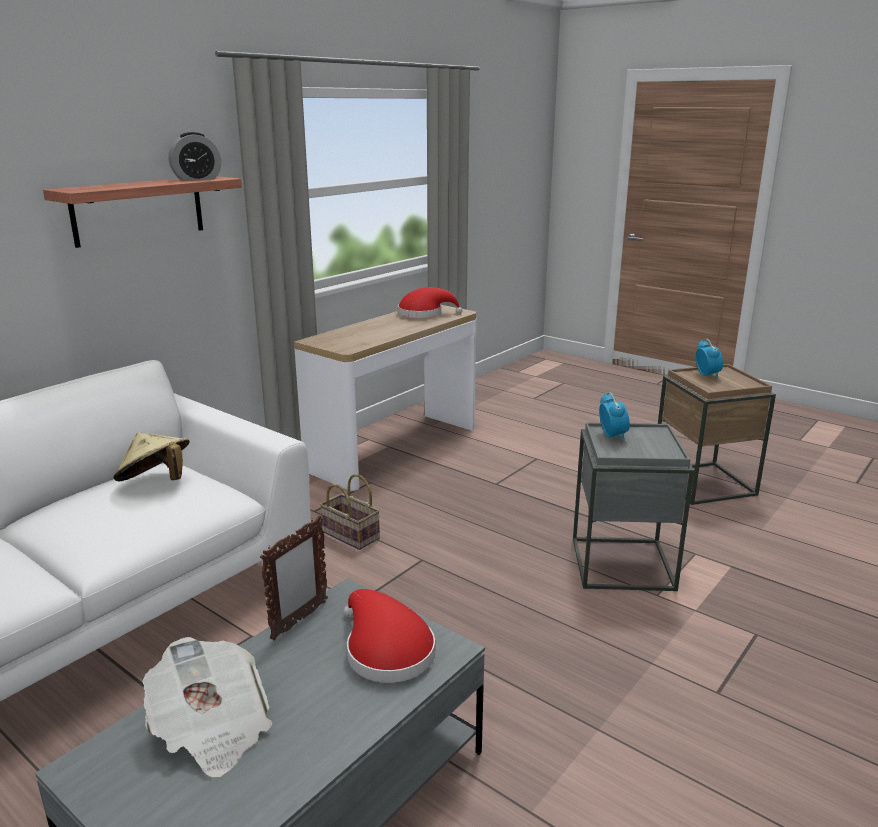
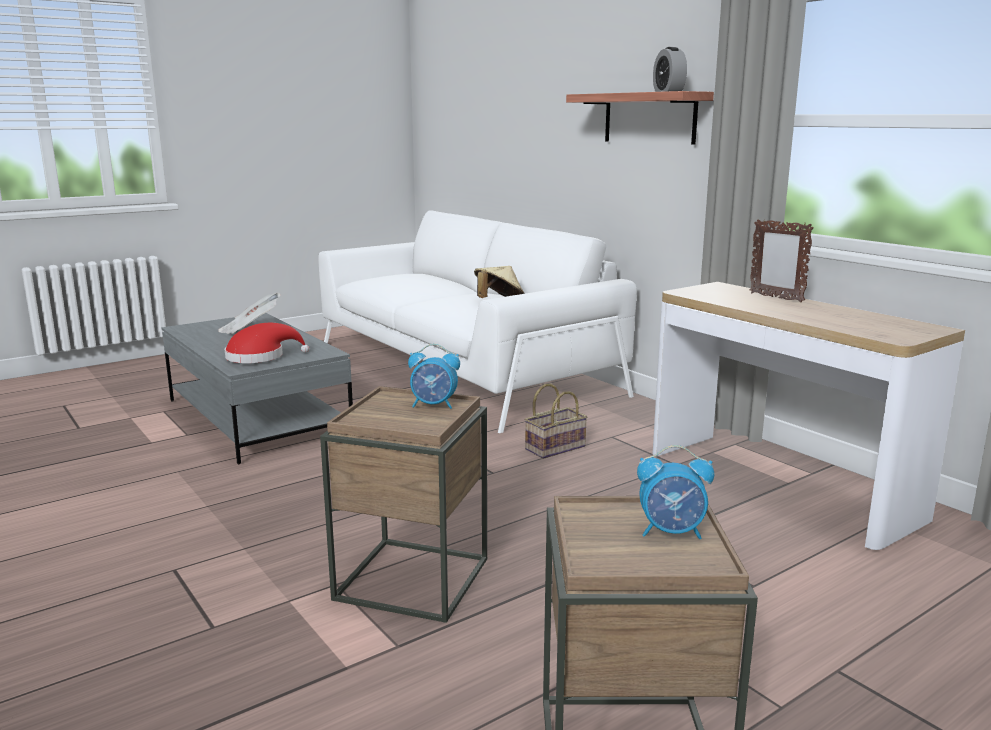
camera: 105 degrees right, 5 degrees down
picture frame [260,515,328,640] -> picture frame moved to [750,219,814,303]
red hat [398,287,463,318] -> none
grey side table [573,423,694,591] -> brown side table [320,386,487,623]

